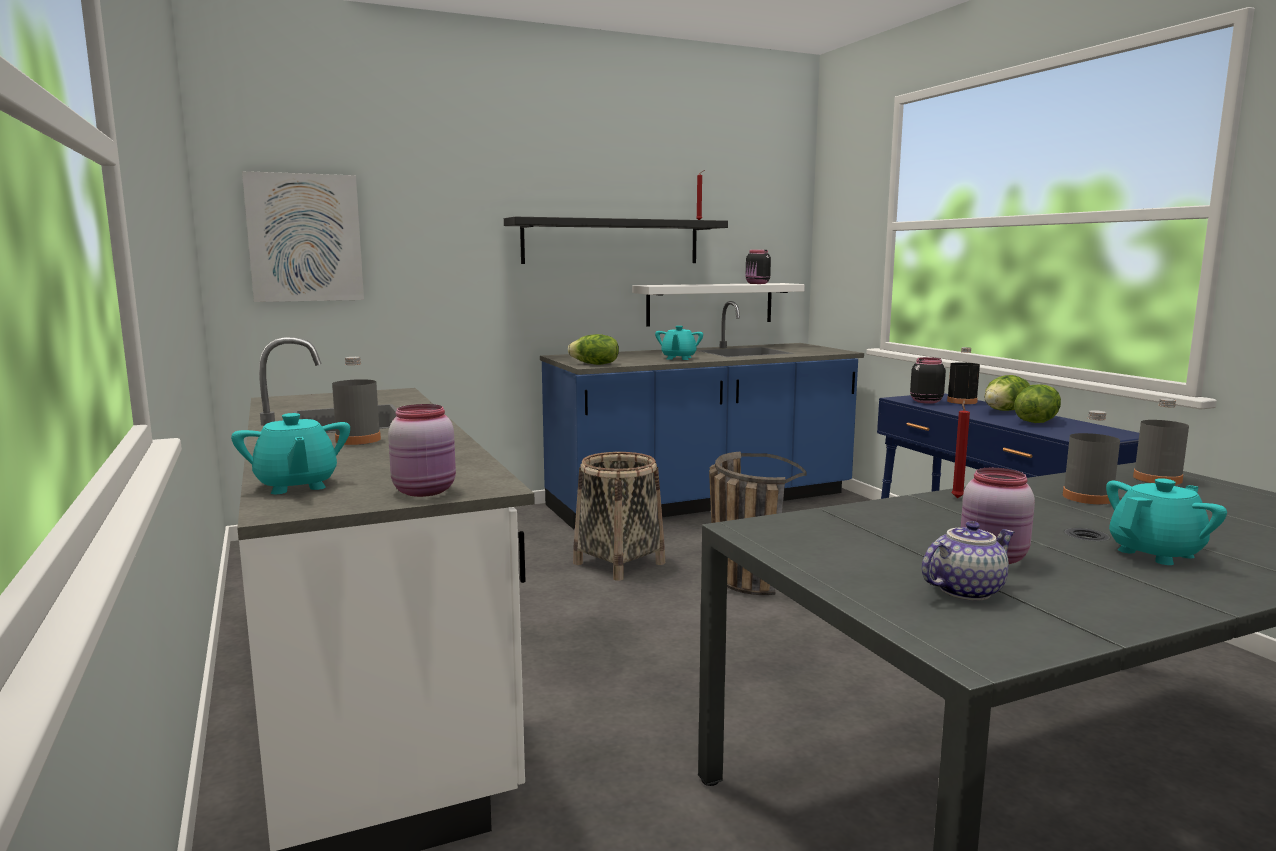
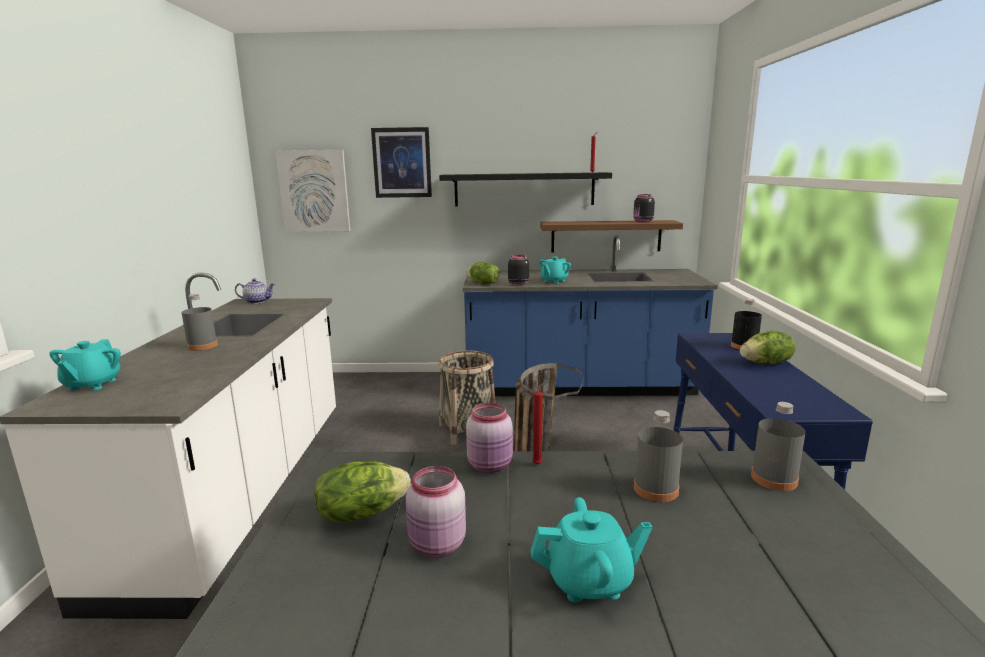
camera: 25 degrees right, 5 degrees up
pink jar [388,404,456,497] -> pink jar moved to [466,403,513,473]
white shelf [632,283,805,327] -> brown shelf [540,220,683,253]
black jar [910,357,946,404] -> black jar moved to [508,255,529,285]
teapot [922,521,1015,601] -> teapot moved to [235,278,275,304]
lettuce [1014,384,1061,423] -> lettuce moved to [314,461,411,522]
none -> picture [371,127,432,198]

